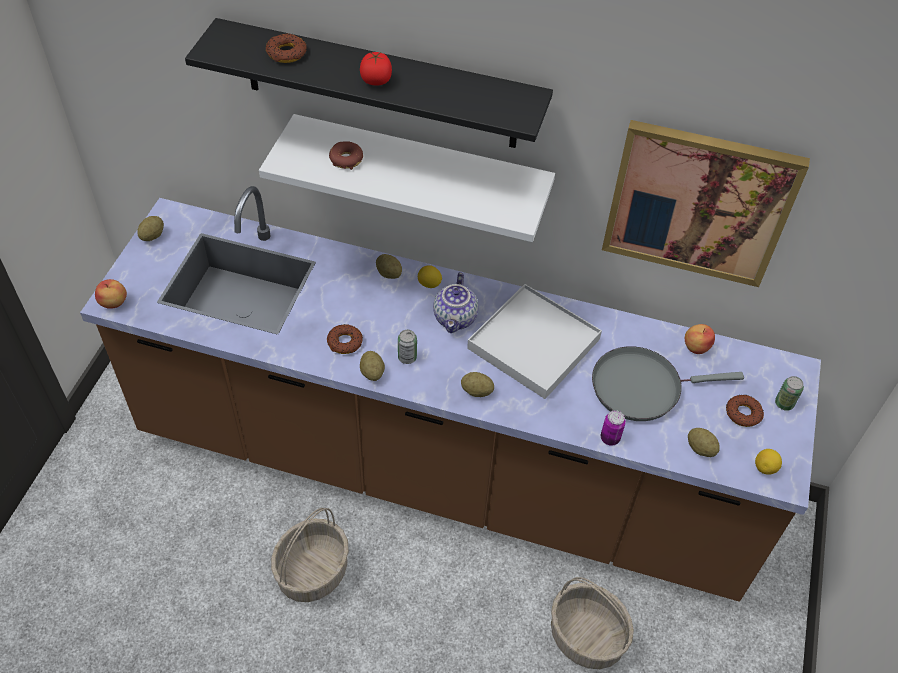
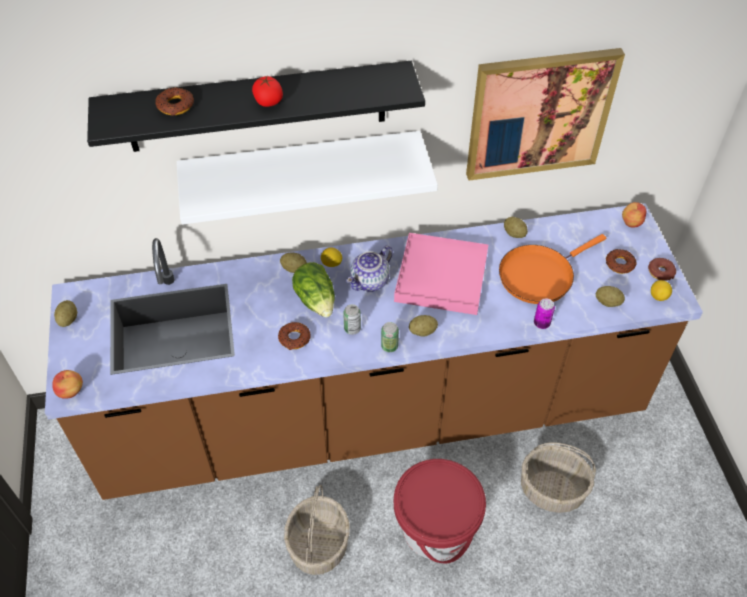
camera: 25 degrees left, 0 degrees up
donut [329,141,363,170] -> donut moved to [648,258,676,281]
potato [360,351,385,381] -> potato moved to [504,217,528,238]
teapot [433,272,478,333] -> teapot turned 60 degrees clockwise [346,246,393,292]
white tray [467,284,602,399] -> pink tray [394,233,488,315]
grey frying pan [592,346,744,421] -> orange frying pan [499,234,606,304]
apple [685,324,715,354] -> apple moved to [622,202,646,228]
can [775,376,804,411] -> can moved to [381,322,399,352]
none -> lettuce [292,262,335,318]
none -> red bucket [394,459,486,563]

